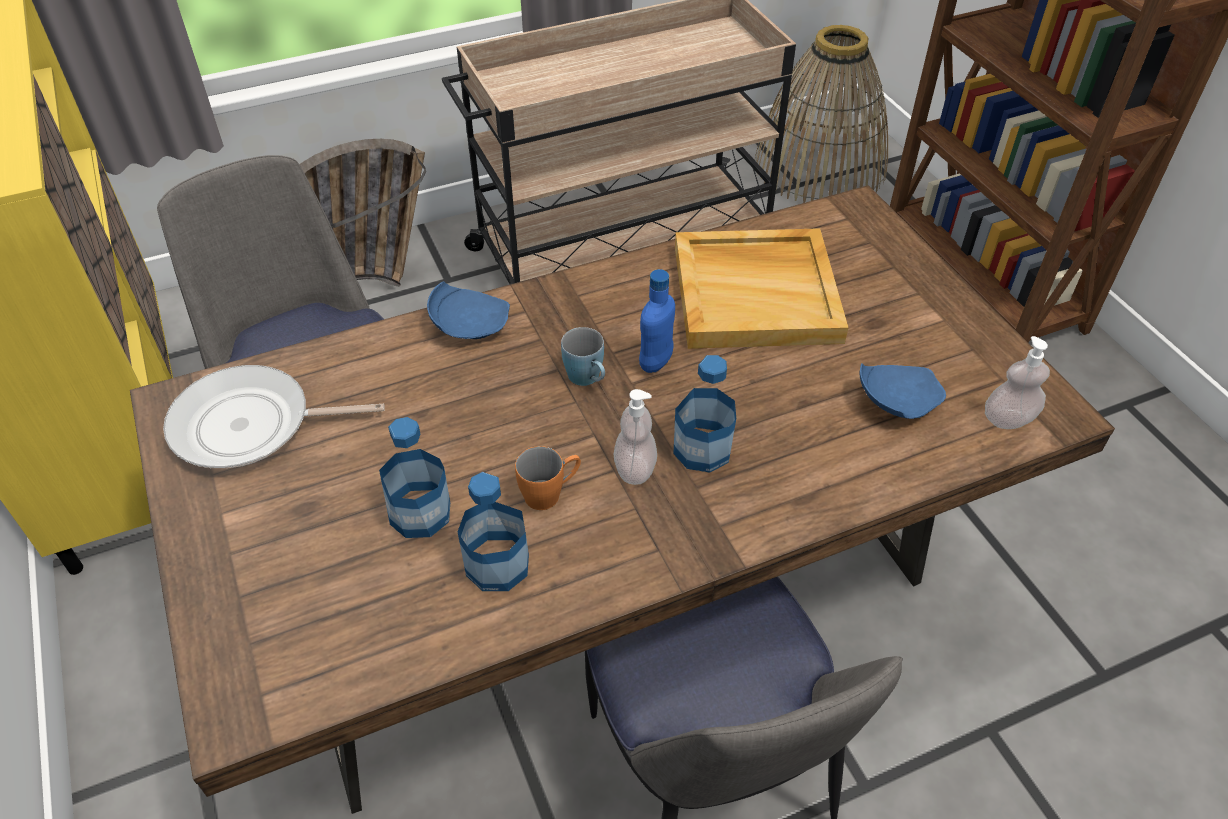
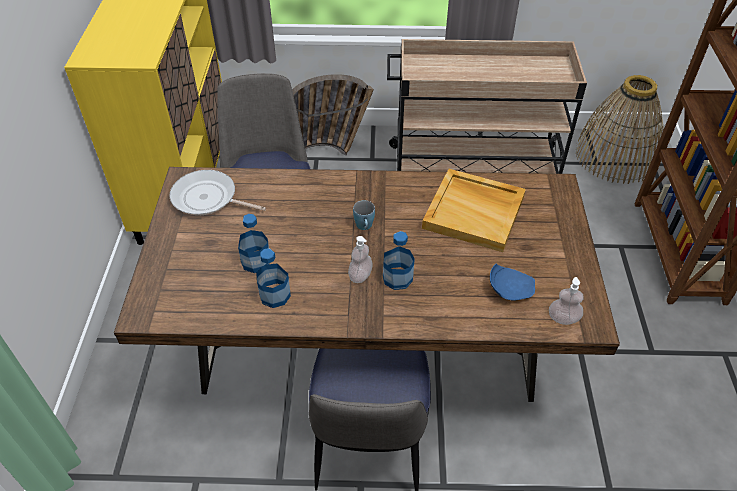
camera: 25 degrees right, 0 degrees up
blue plate [427,281,510,339] -> none
orange mug [515,446,581,510] -> none
blue bottle [639,269,675,373] -> none

